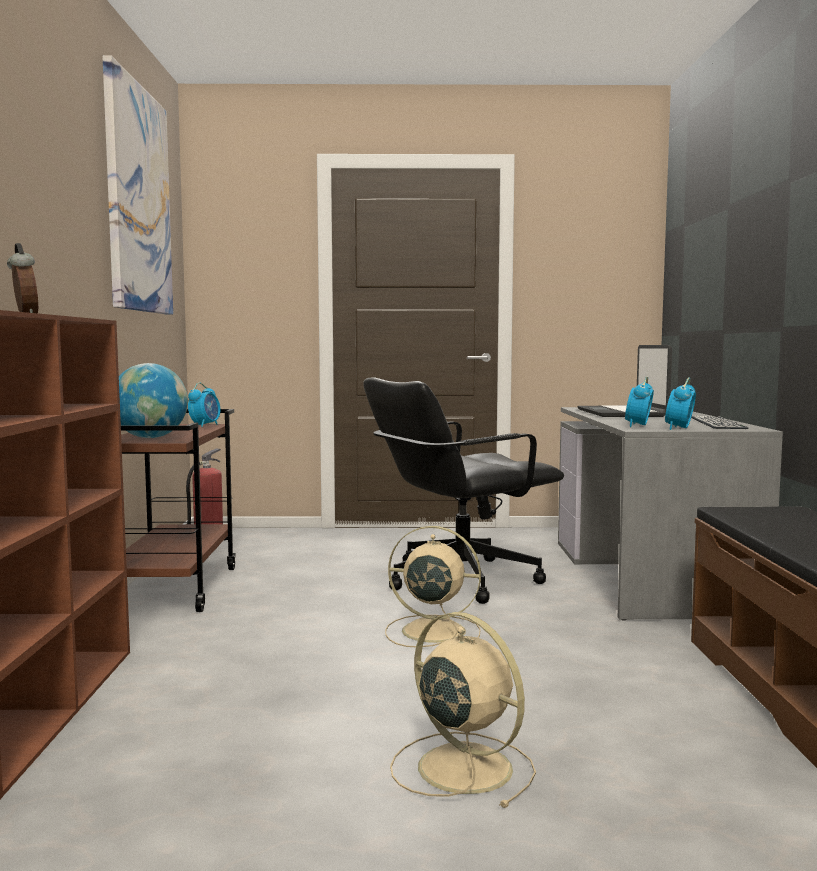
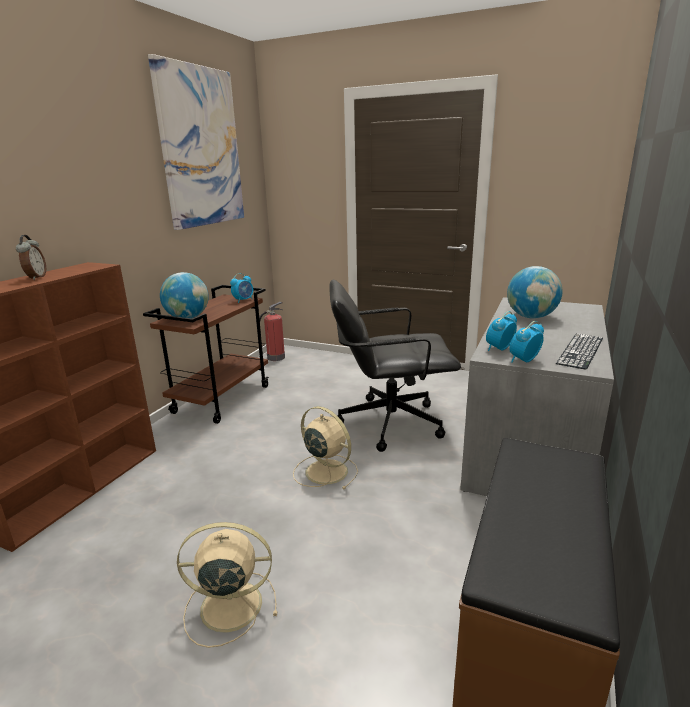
camera: 25 degrees right, 15 degrees up
beige fan [390,612,536,808] -> beige fan turned 75 degrees counterclockwise [177,522,277,648]
laptop [577,345,672,417] -> globe [507,266,563,319]

